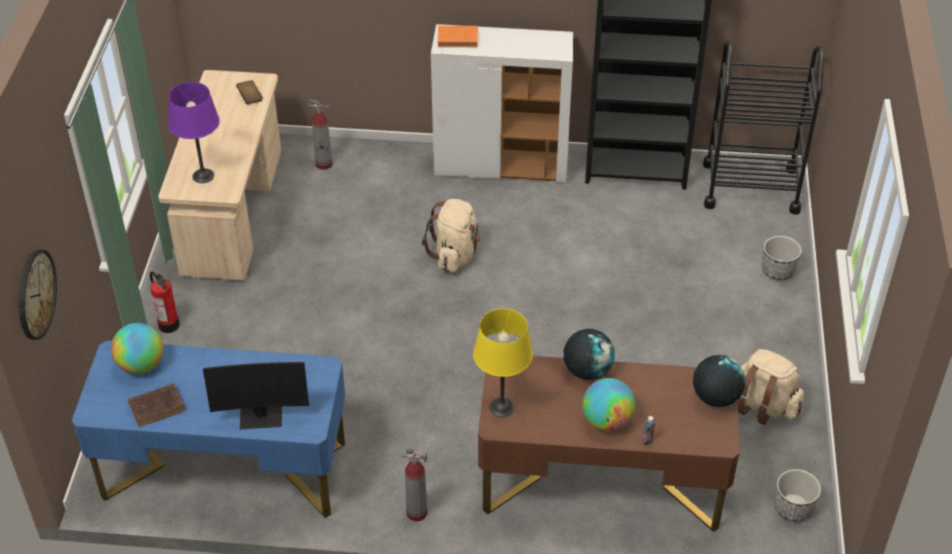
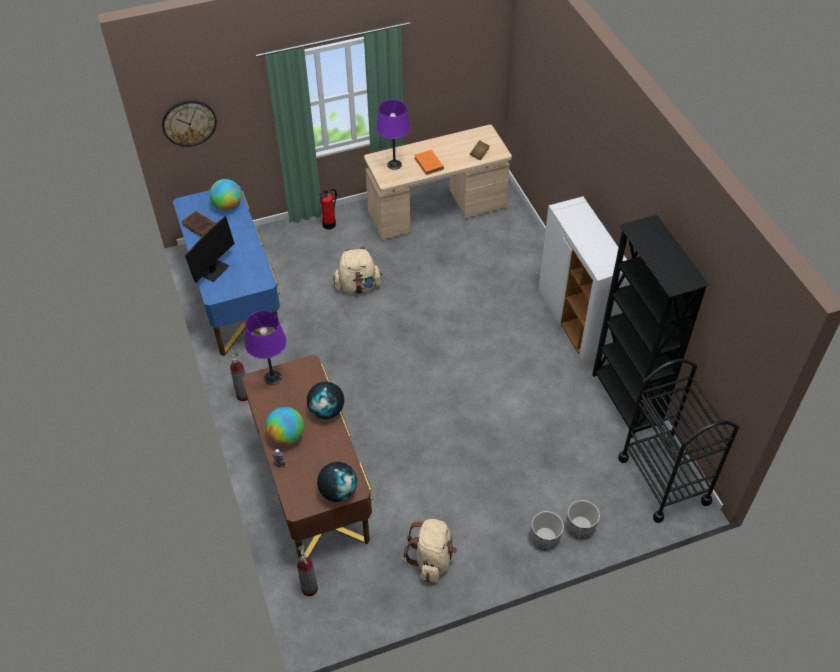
camera: 65 degrees right, 5 degrees up
monitor [203,362,309,429] -> monitor turned 120 degrees counterclockwise [185,216,235,283]
fire extinguisher [308,99,333,170] -> fire extinguisher moved to [297,544,318,596]
beige backpack [422,199,482,272] -> beige backpack moved to [333,247,382,294]
orange book [438,26,478,47] -> orange book moved to [414,150,444,175]
yellow table lamp [473,308,533,417] -> purple table lamp [245,311,287,385]
planter [774,469,821,522] -> planter moved to [531,511,564,550]

